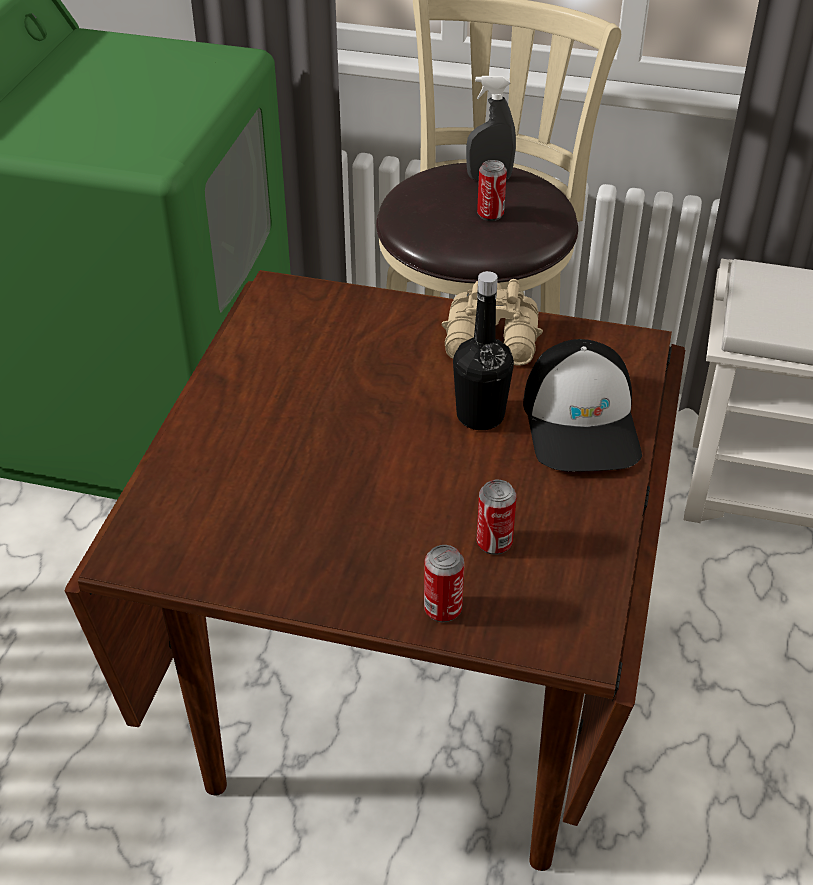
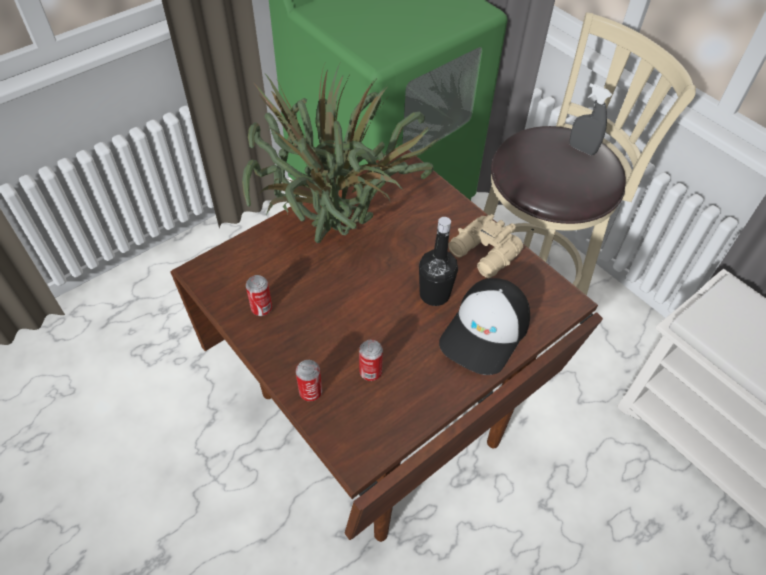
camera: 35 degrees right, 10 degrees up
can [477,160,507,221] -> can moved to [246,275,272,316]
none -> potted plant [242,63,441,243]

